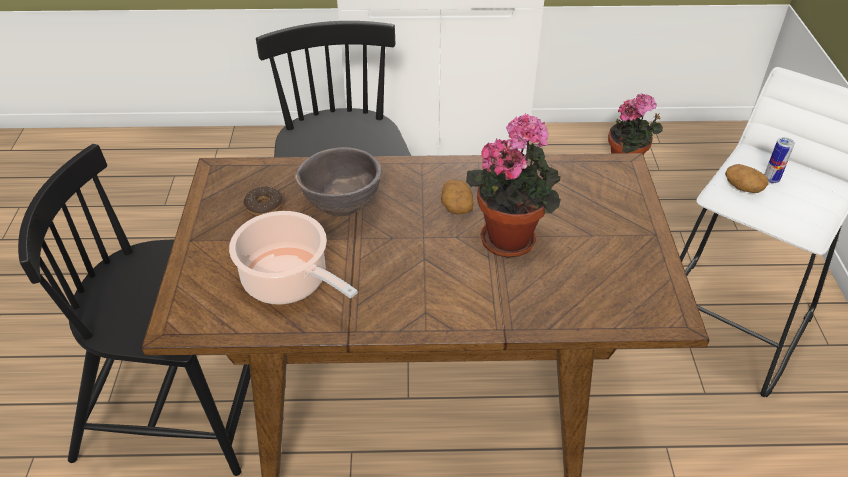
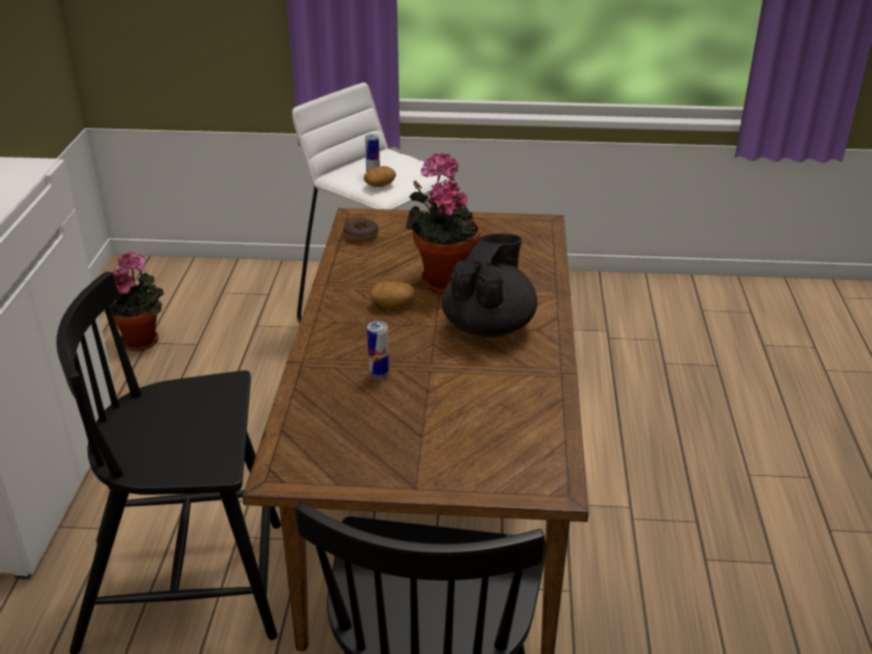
camera: 85 degrees left, 10 degrees down
cooking pot [229,211,358,305] -> none
donut [243,187,283,216] -> donut moved to [343,218,378,242]
brown bowl [295,147,382,217] -> can [367,321,389,379]
none -> black teapot [442,233,538,338]

